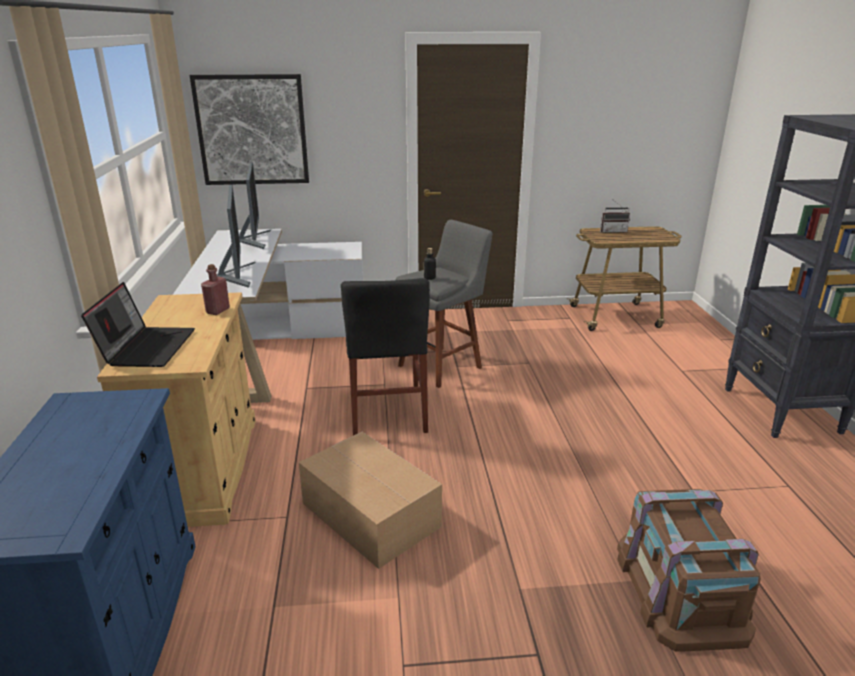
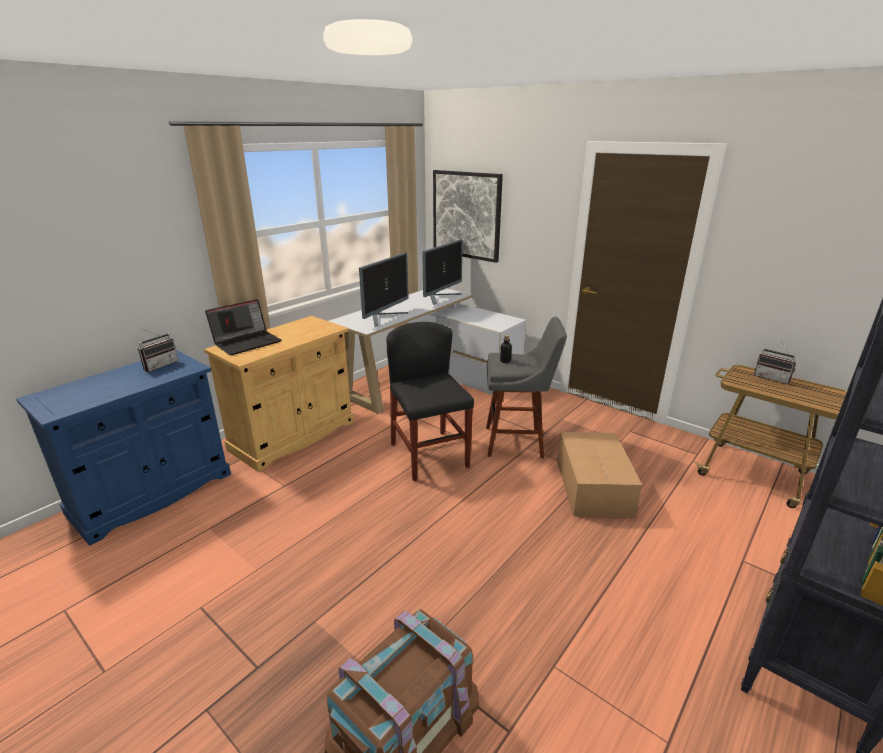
camera: 45 degrees right, 0 degrees up
red bottle [201,264,230,315] -> none
cardboard box [299,432,442,569] -> cardboard box moved to [557,432,642,518]
black chair [341,278,430,436] -> black chair turned 120 degrees clockwise [386,322,474,481]
none -> radio [138,329,178,372]

